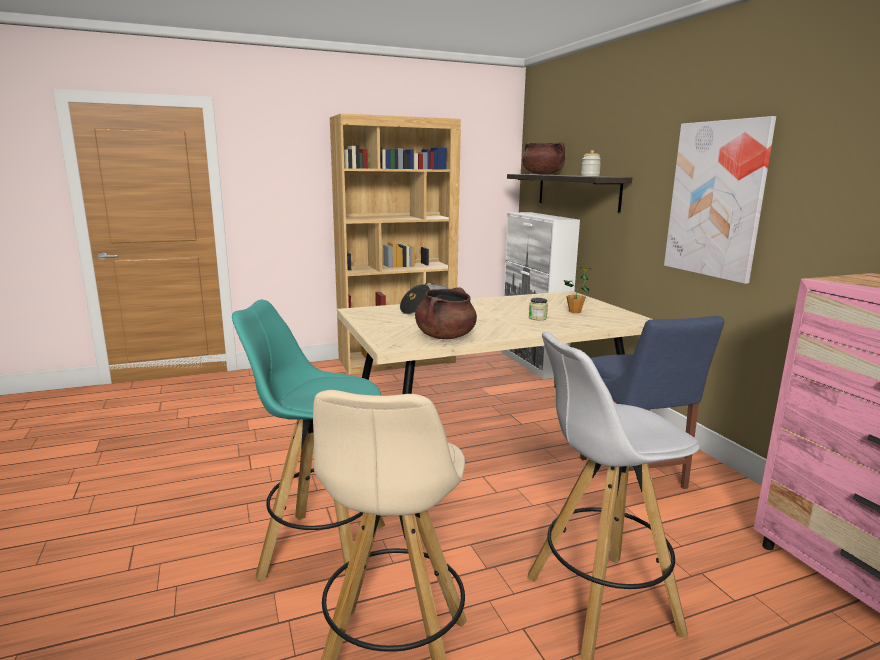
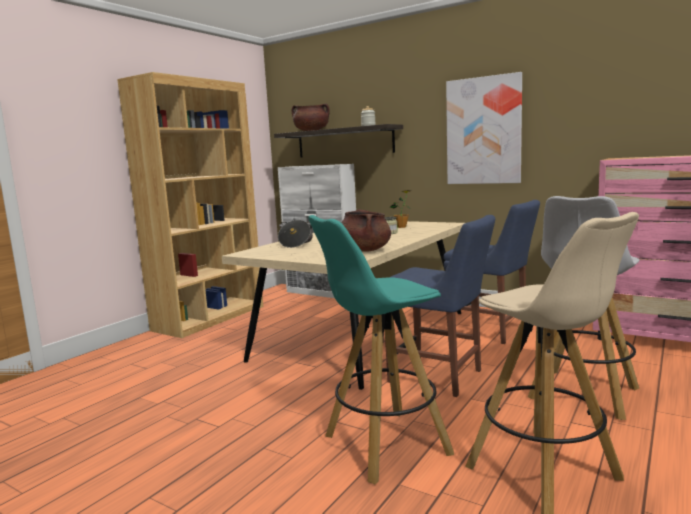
camera: 35 degrees left, 5 degrees down
none -> blue chair [385,215,495,397]

